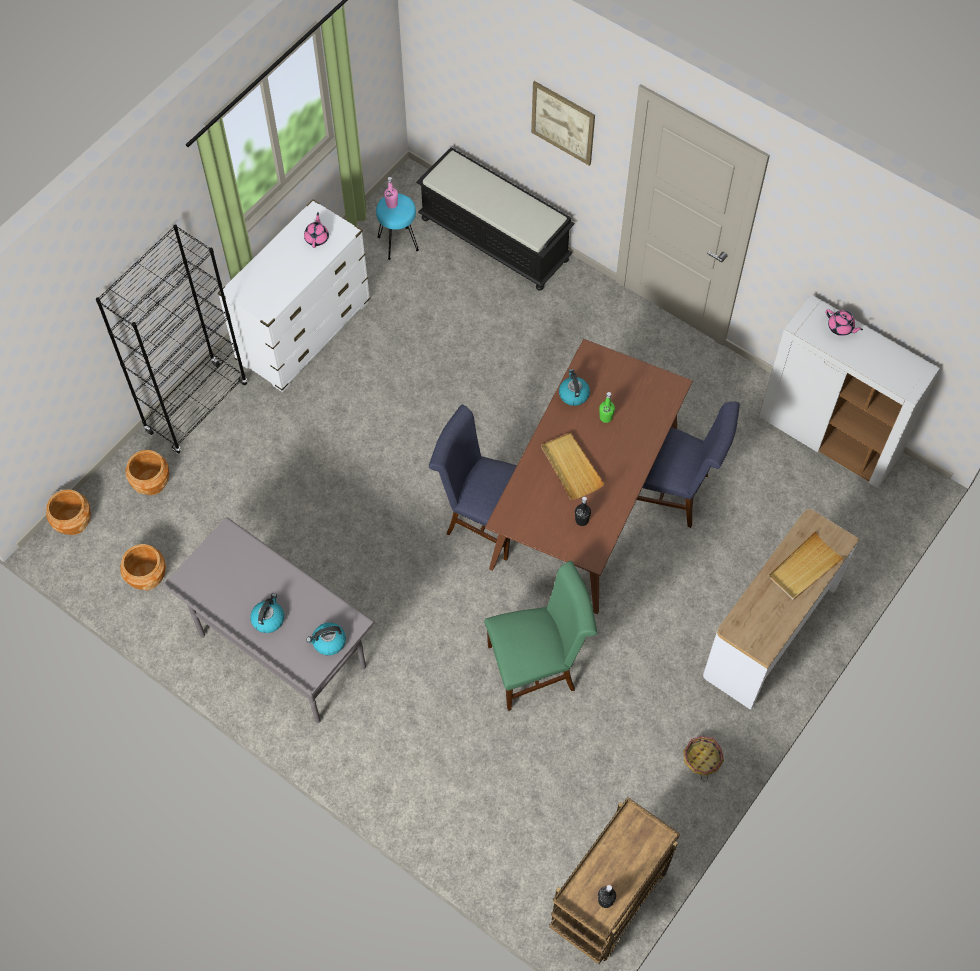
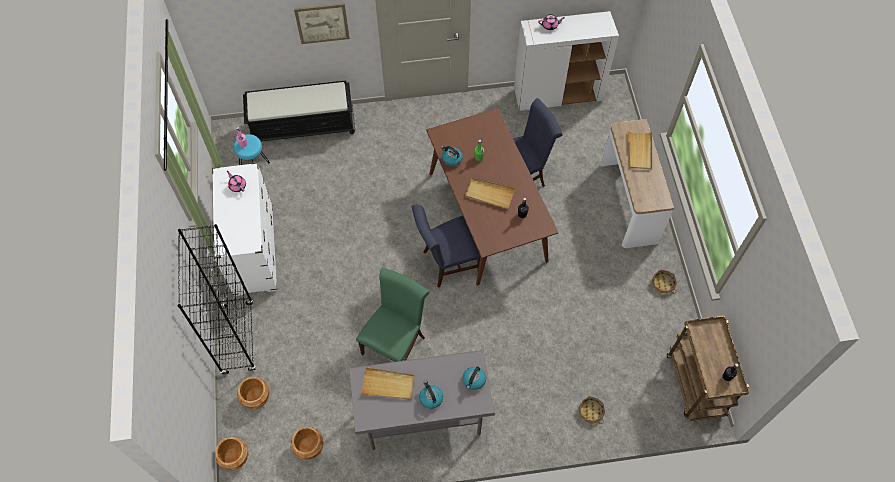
camera: 45 degrees left, 0 degrees up
green chair [484,561,597,711] -> green chair moved to [356,267,430,362]
none -> beige tray [361,367,415,400]
none -> basket [579,396,605,424]

